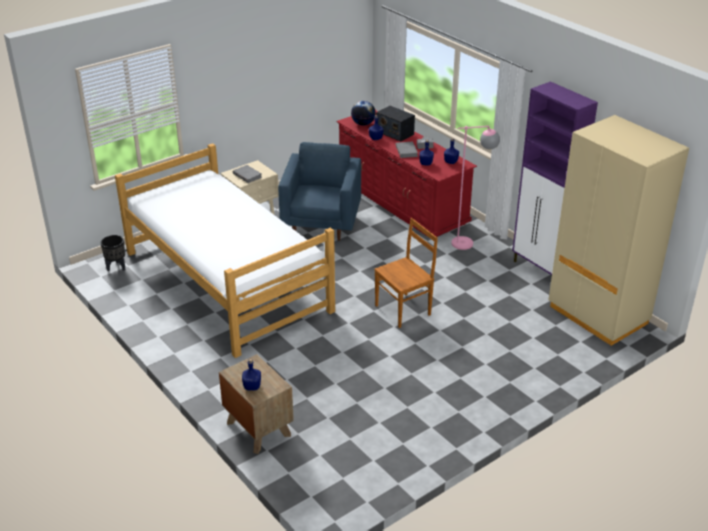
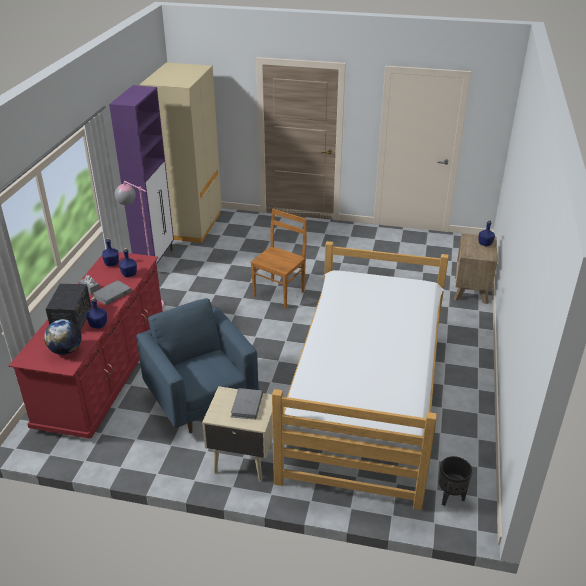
camera: 130 degrees left, 0 degrees up
blue armchair [278,142,361,241] -> blue armchair turned 90 degrees clockwise [136,298,259,433]
brown chair [374,218,438,328] -> brown chair turned 105 degrees clockwise [250,209,307,309]

